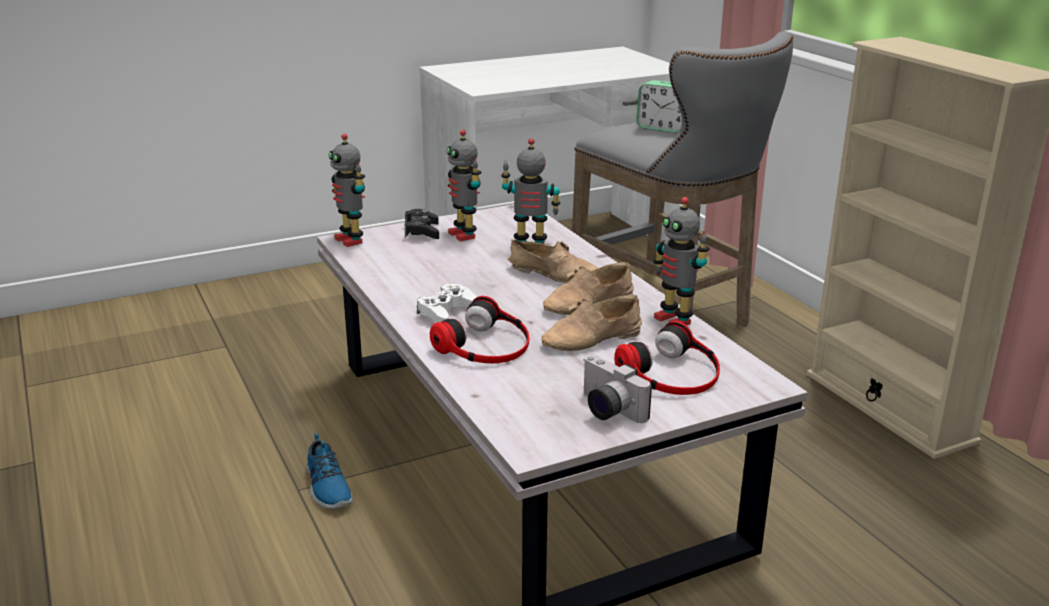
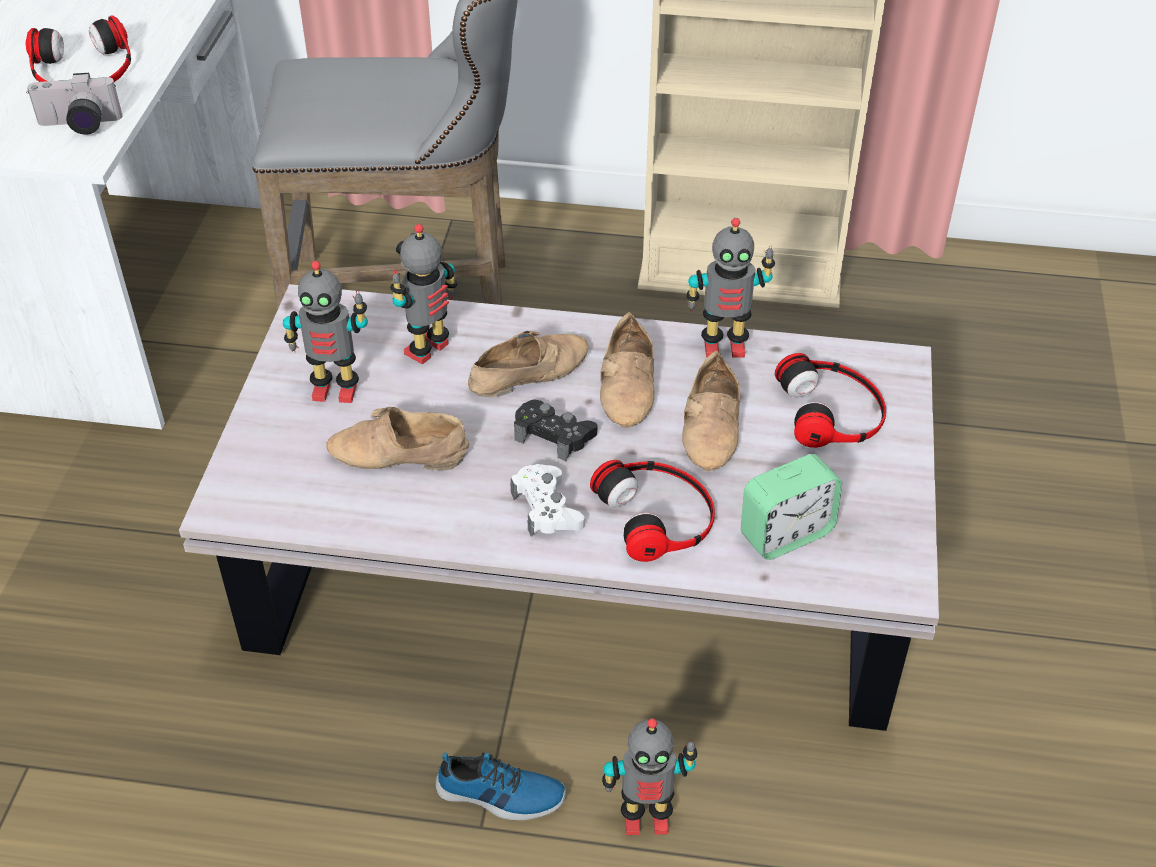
camera: 55 degrees left, 20 degrees up
toy robot [329,134,365,247] -> toy robot moved to [602,718,697,835]
black game controller [405,209,439,239] -> black game controller moved to [514,399,597,461]
camera [583,355,652,423] -> camera moved to [26,73,123,135]
alarm clock [636,80,682,133] -> alarm clock moved to [741,454,842,560]
none -> headphones [26,15,131,82]
none -> beige shoe [326,407,470,470]

